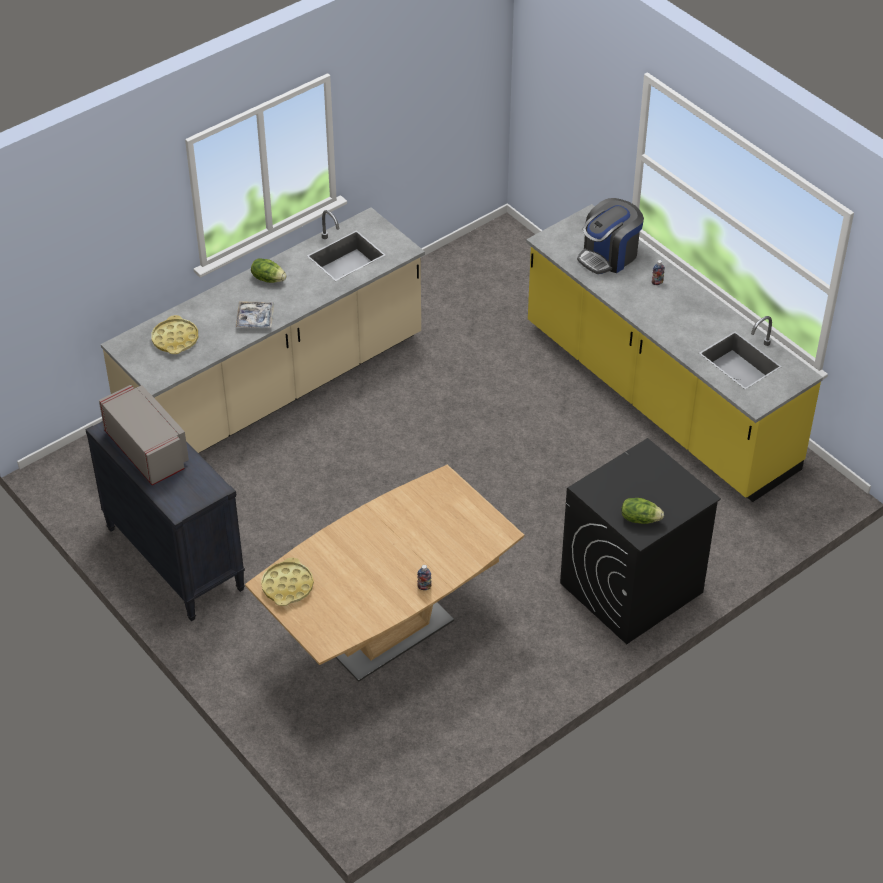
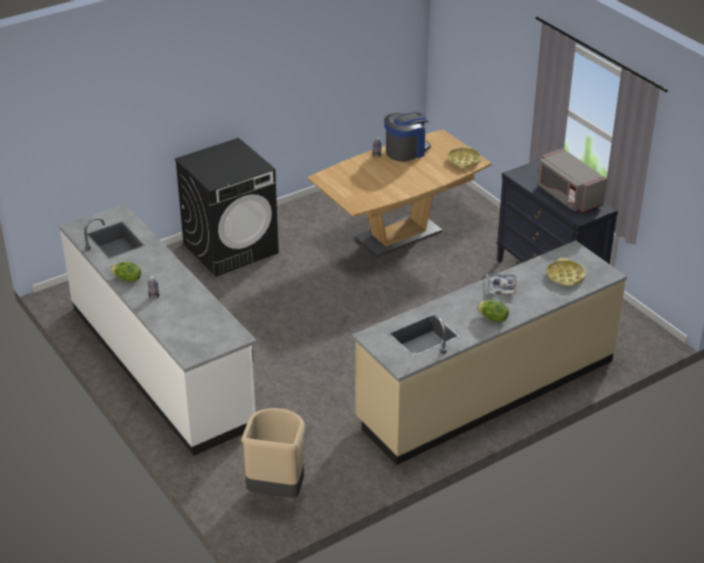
camera: 175 degrees left, 10 degrees down
yellow counter [526,204,823,502] -> white counter [59,204,257,456]
coffee machine [577,198,644,274] -> coffee machine moved to [384,112,431,162]
lettuce [621,498,664,524] -> lettuce moved to [110,262,141,282]
none -> beige trash can [241,408,305,498]

